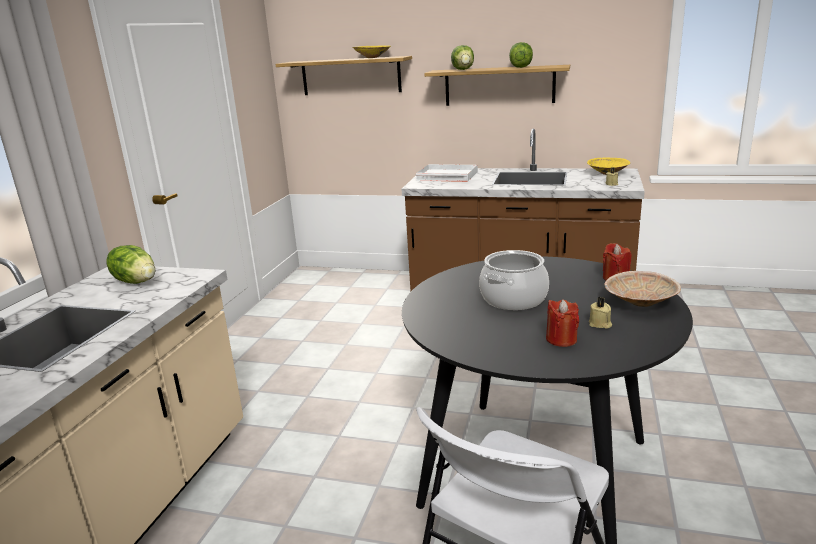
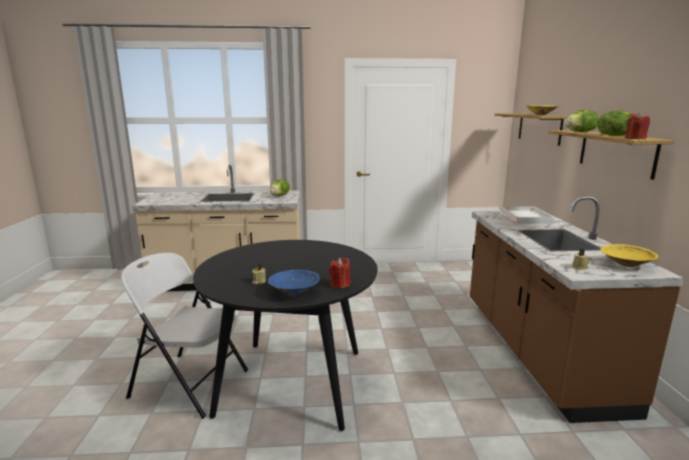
camera: 70 degrees right, 5 degrees down
cooking pot [479,250,549,310] -> none
red candle [546,299,579,347] -> red candle moved to [625,112,650,139]
beige bowl [605,271,681,307] -> blue bowl [268,270,320,295]

